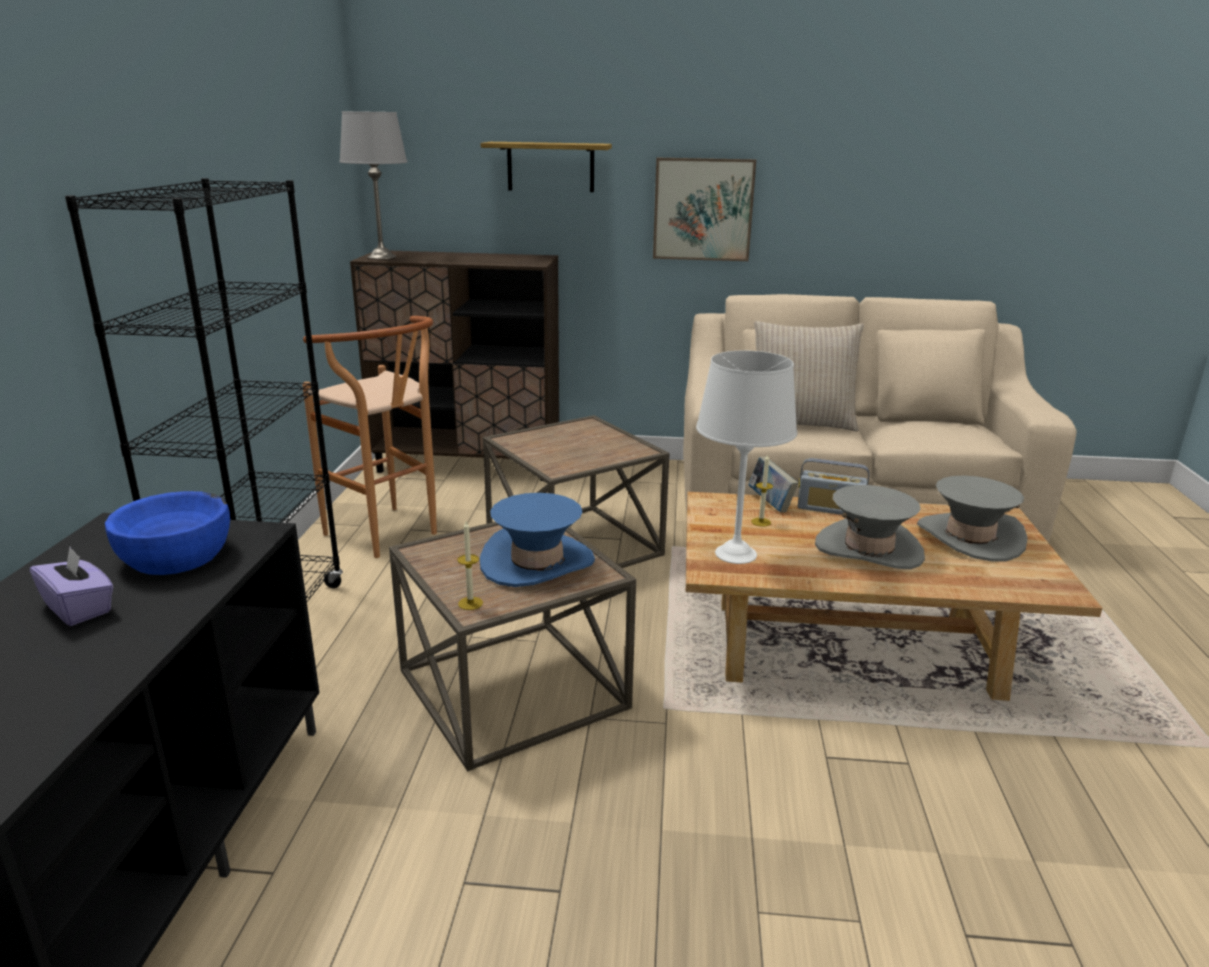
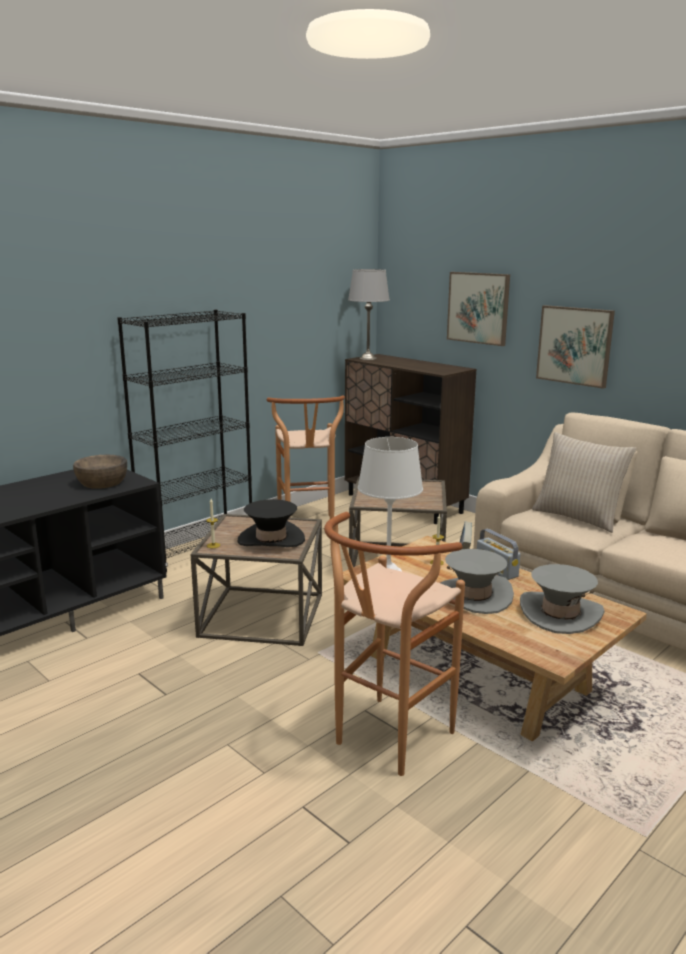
camera: 40 degrees right, 5 degrees down
purple tissue box [30,547,113,626] -> none
blue bowl [105,491,230,575] -> brown bowl [73,455,127,489]
blue hat [480,493,595,587] -> black hat [238,499,305,547]
shelf [481,142,612,192] -> picture [447,272,510,346]
none -> brown stool [324,512,465,776]

